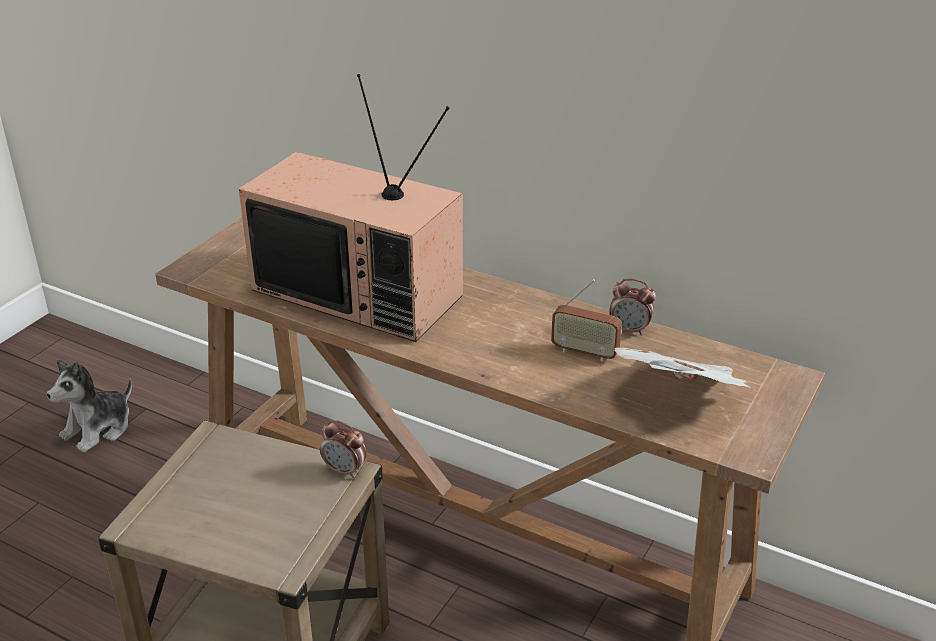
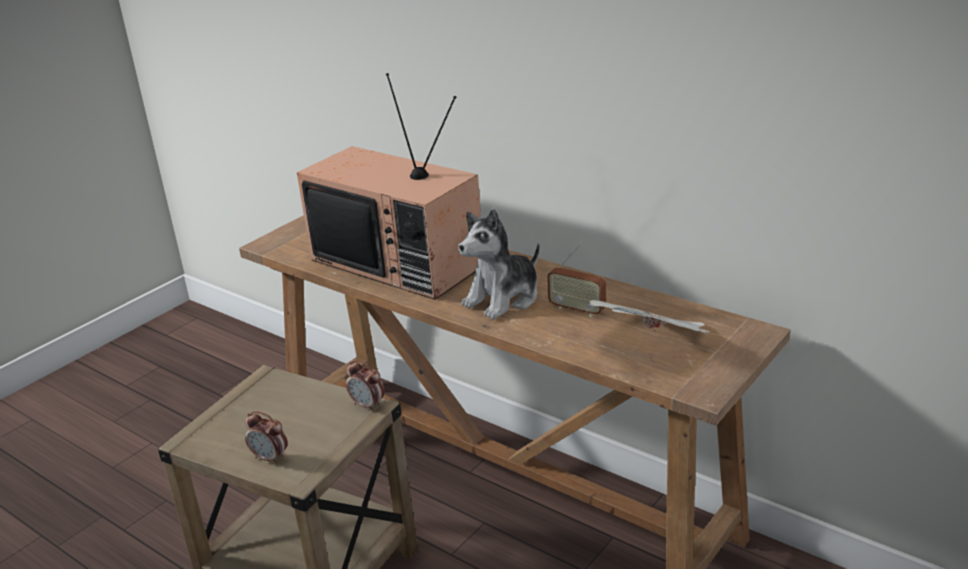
camera: 10 degrees right, 5 degrees down
plush toy [47,359,132,453] -> plush toy moved to [459,209,540,320]
alarm clock [609,279,656,335] -> alarm clock moved to [245,411,288,465]

